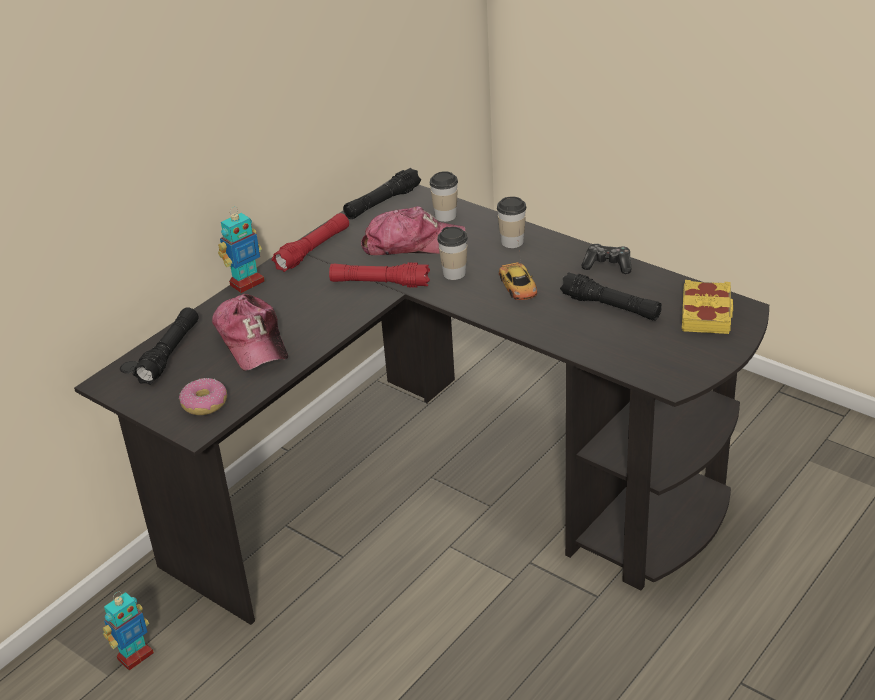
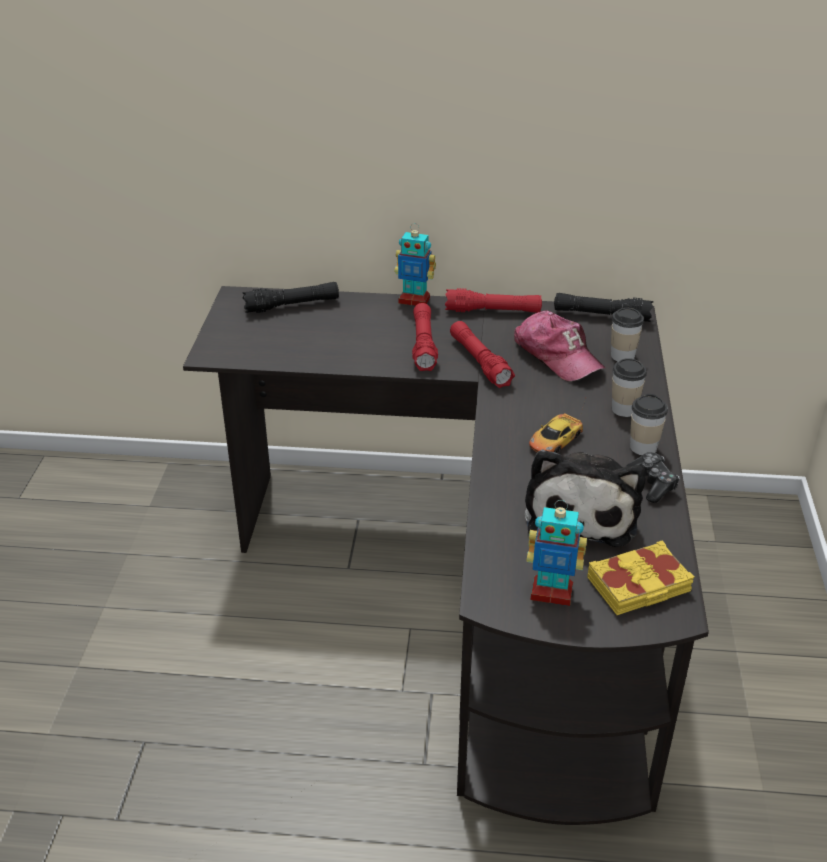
camera: 55 degrees right, 0 degrees up
toy robot [103,592,154,670] -> toy robot moved to [527,500,587,606]
donut [179,378,227,415] -> none
cap [212,294,288,371] -> none
cup [437,227,468,280] -> cup moved to [630,394,668,455]
black flashlight [560,272,662,321] -> plush toy [525,449,646,547]
none -> red flashlight [412,303,438,371]

